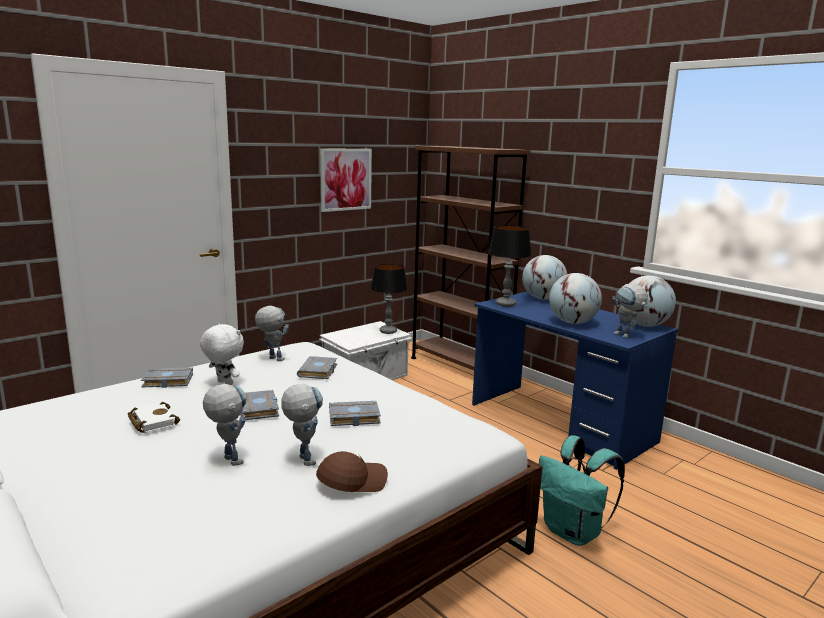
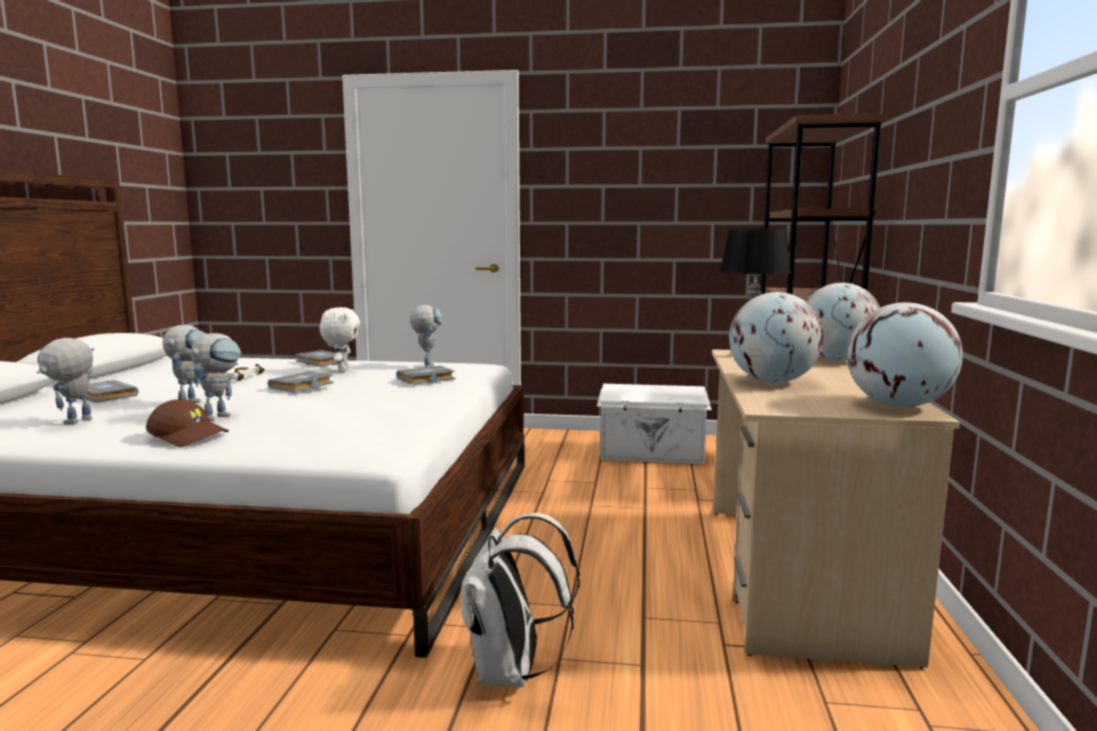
camera: 50 degrees right, 5 degrees down
picture [320,148,372,212] -> none
grey book [329,401,381,426] -> grey book moved to [85,380,139,403]
table lamp [371,264,408,334] -> none
blue desk [472,292,678,470] -> beige desk [712,349,960,669]
turquoise backpack [539,435,625,546] -> white backpack [461,513,580,687]
toy robot [612,283,648,338] -> toy robot moved to [37,338,94,424]

